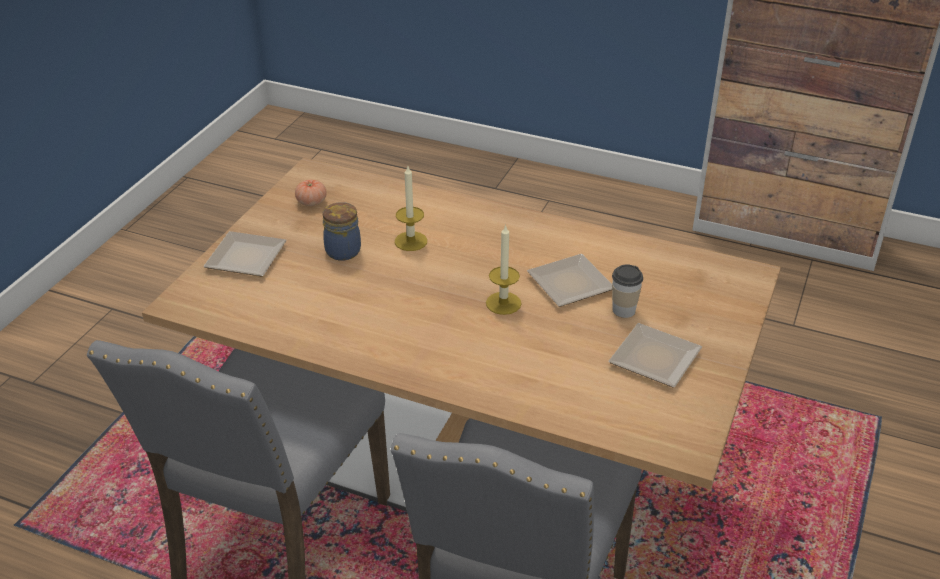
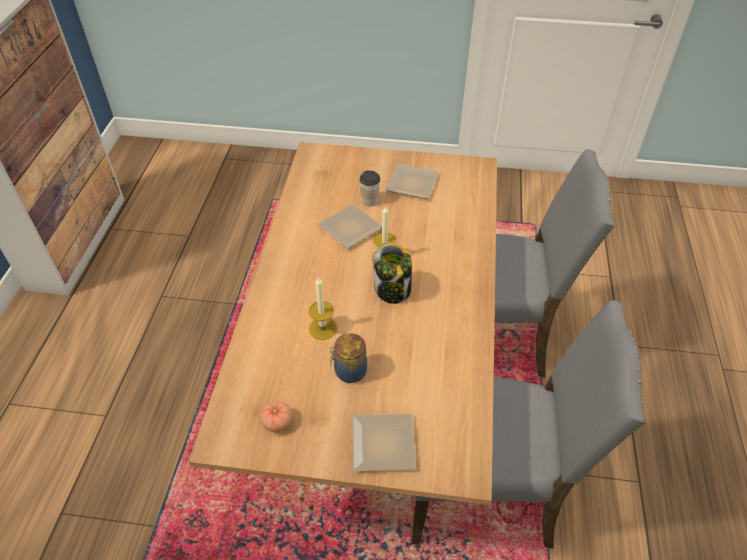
camera: 105 degrees left, 10 degrees up
none -> jar [373,244,412,304]

